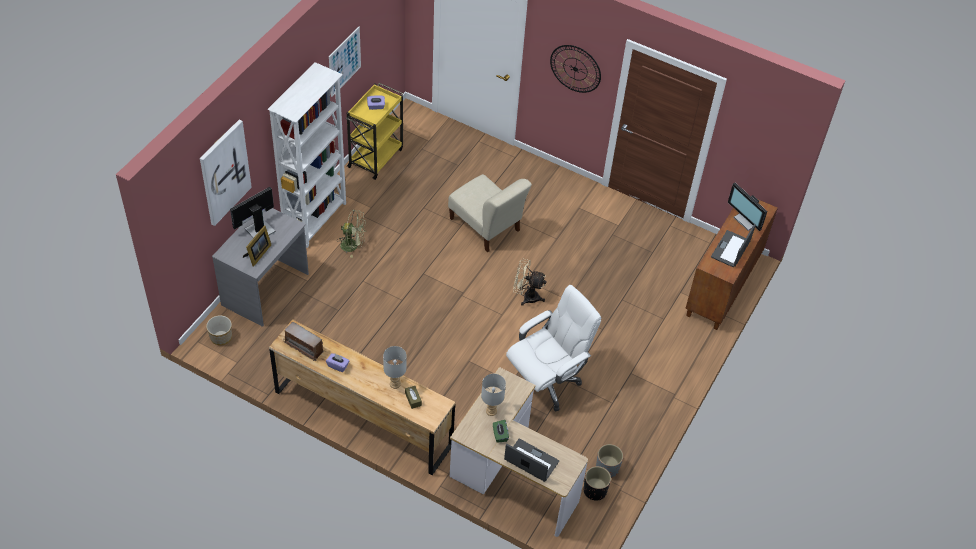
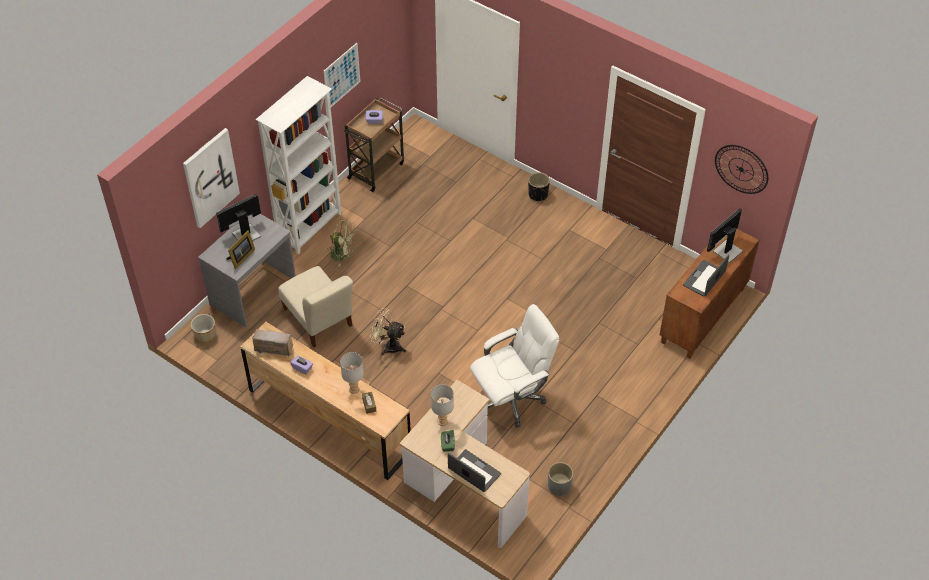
camera: 10 degrees right, 0 degrees up
radio [283,322,324,361] -> radio turned 150 degrees clockwise [252,329,293,358]
yellow cart [346,83,404,180] -> brown cart [343,98,404,192]
beige chair [448,174,532,252] -> beige chair moved to [278,266,353,347]
beige fan [513,259,547,306] -> beige fan moved to [371,308,406,355]
wall clock [550,45,601,93] -> wall clock moved to [715,145,768,194]
black planter [584,466,611,501] -> black planter moved to [528,172,550,201]
monitor [728,183,767,231] -> monitor turned 75 degrees clockwise [707,208,743,263]

